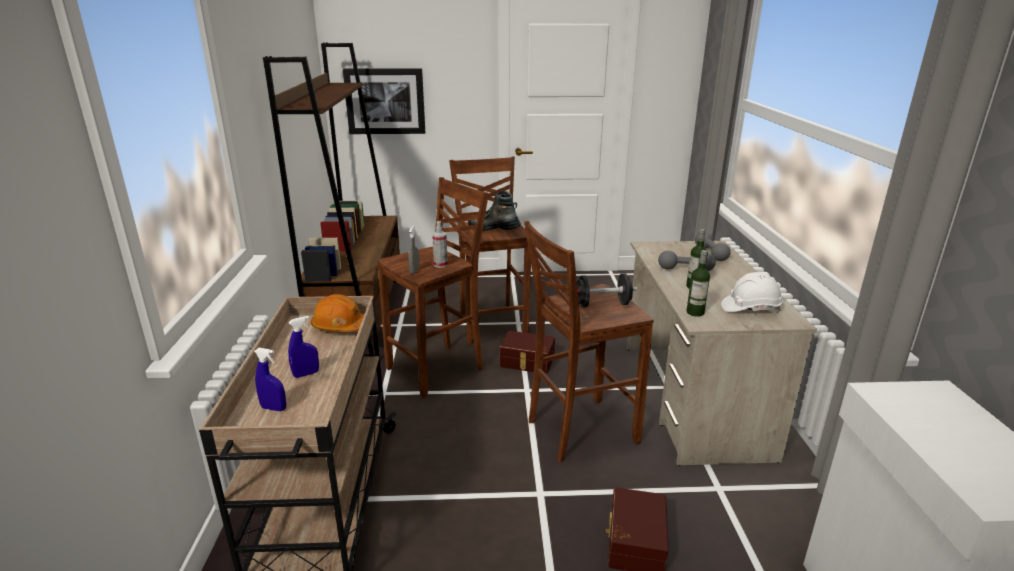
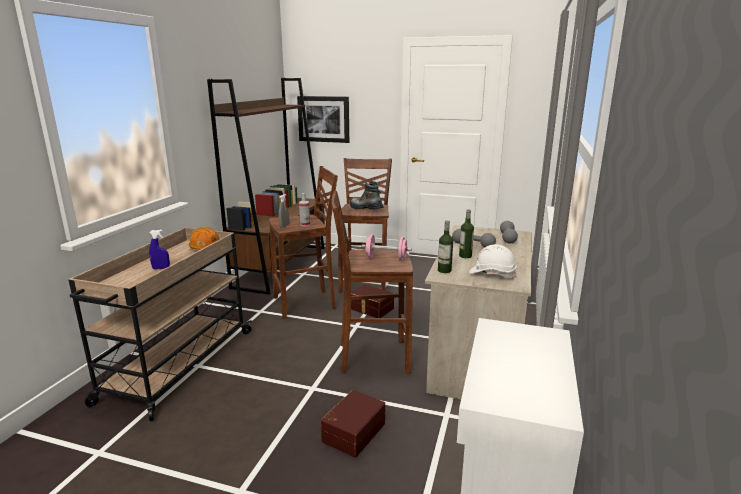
camera: 20 degrees right, 5 degrees down
blue spray bottle [254,348,286,411] -> none
black dumbbell [577,273,637,307] -> pink dumbbell [361,235,412,261]

